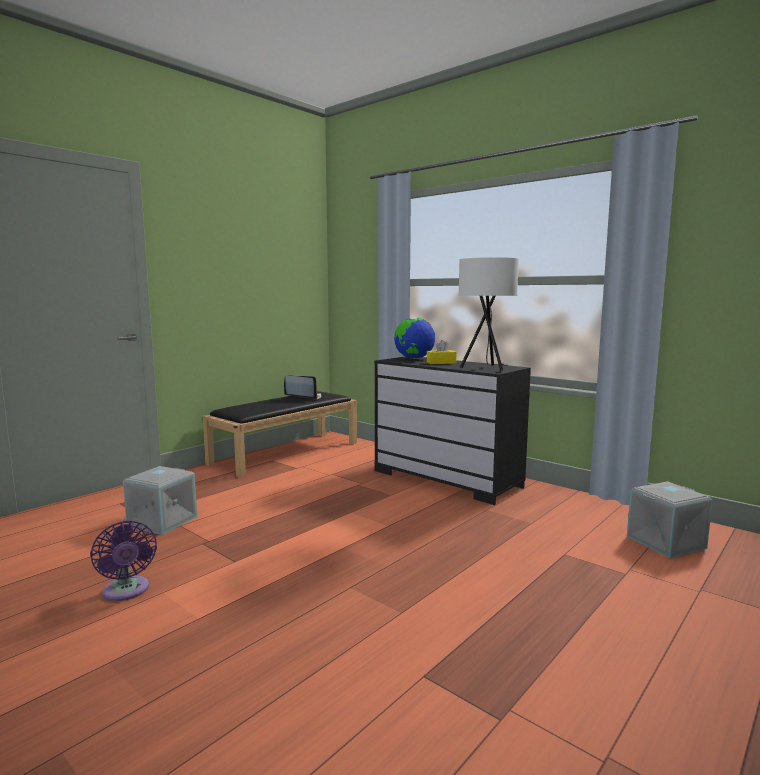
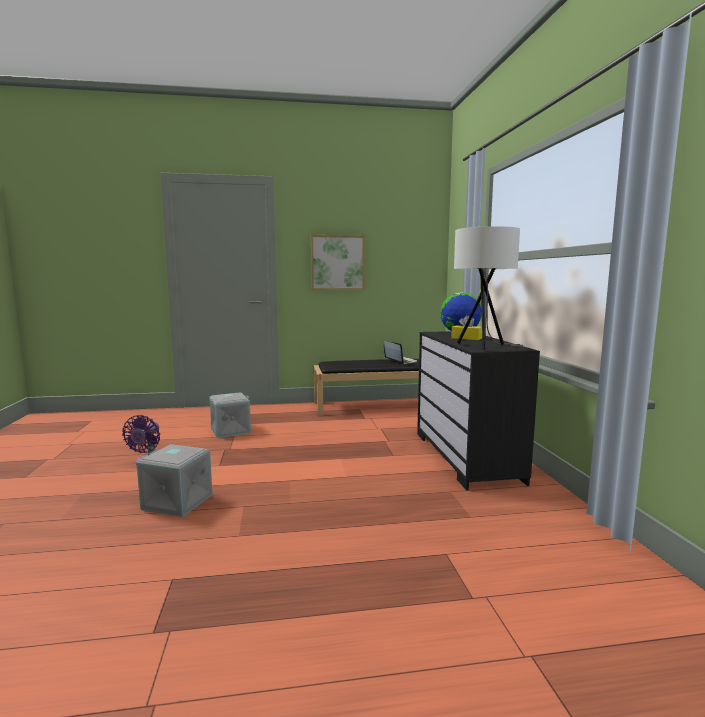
camera: 40 degrees right, 0 degrees up
grey storage box [627,482,713,558] -> grey storage box moved to [137,444,213,517]
none -> picture [311,235,365,290]

